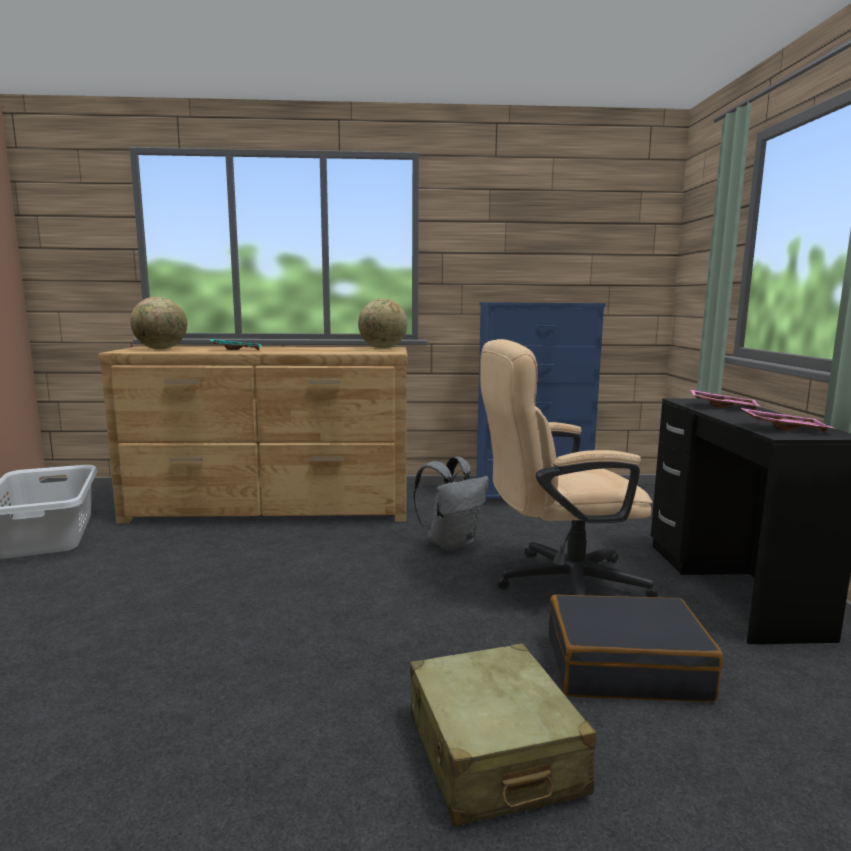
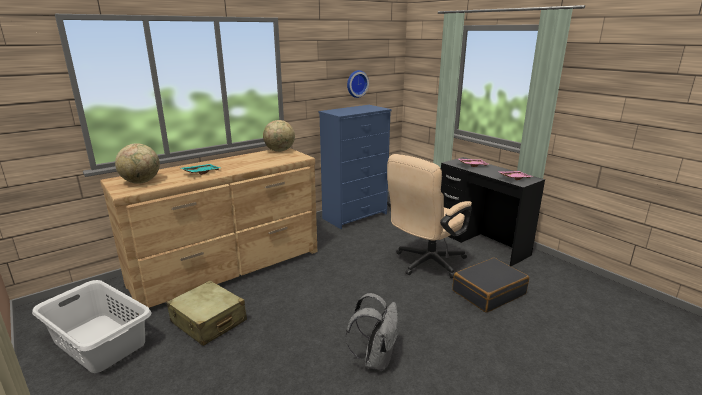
camera: 35 degrees left, 10 degrees up
beige suitcase [410,643,596,826] -> beige suitcase moved to [166,280,247,346]
grey backpack [413,457,489,551] -> grey backpack moved to [346,293,398,371]
none -> wall clock [347,70,369,98]

